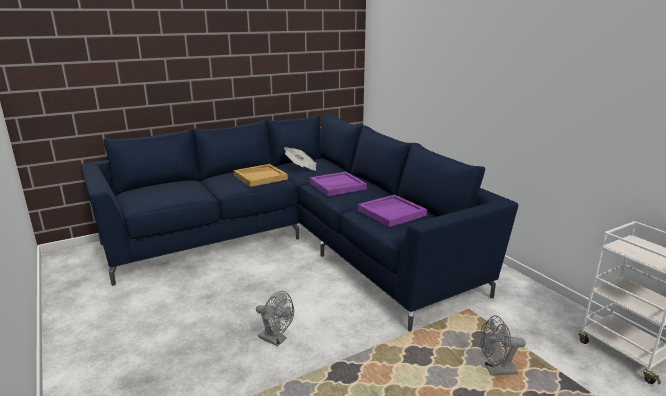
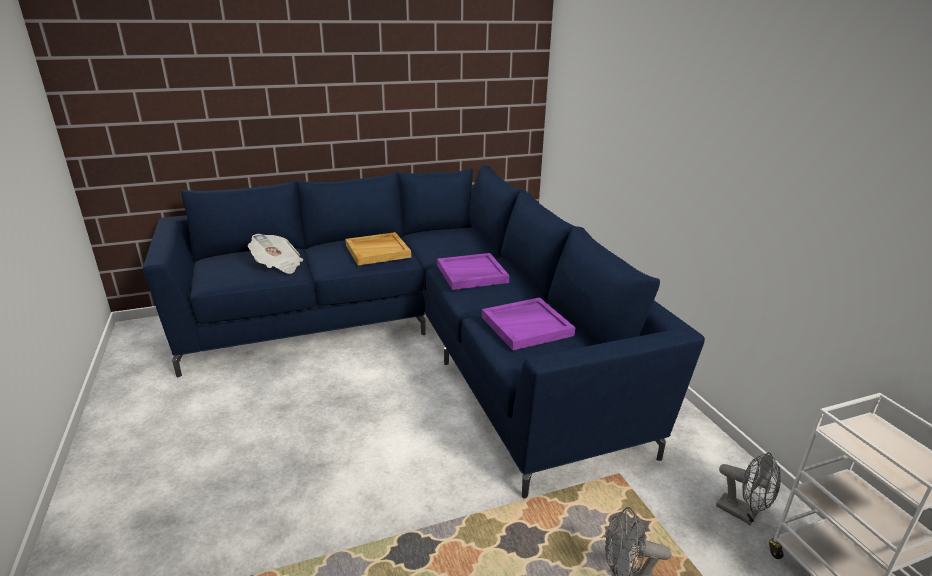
camera: 10 degrees right, 5 degrees up
grey fan [256,291,294,347] -> grey fan moved to [716,452,781,525]
newspaper [284,147,317,171] -> newspaper moved to [248,234,303,274]

